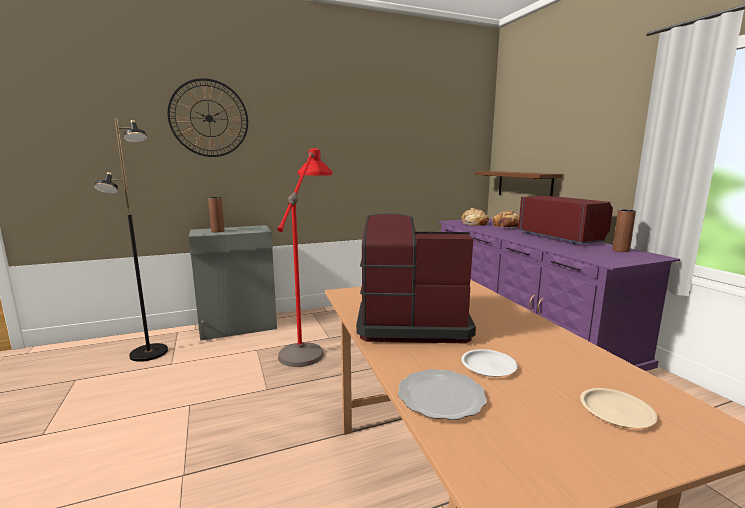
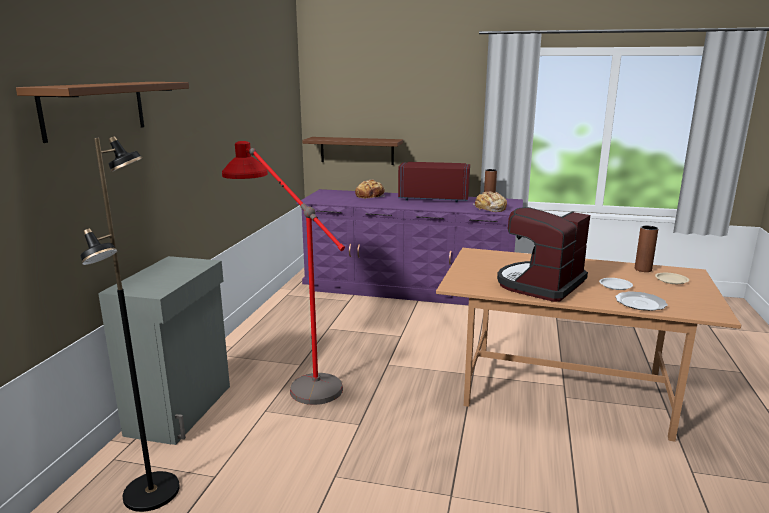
camera: 55 degrees left, 5 degrees up
wall clock [167,78,248,157] -> brown shelf [16,82,189,143]
brown vase [208,197,224,232] -> brown vase moved to [635,225,658,272]
bread [461,208,489,226] -> bread moved to [473,192,507,212]

